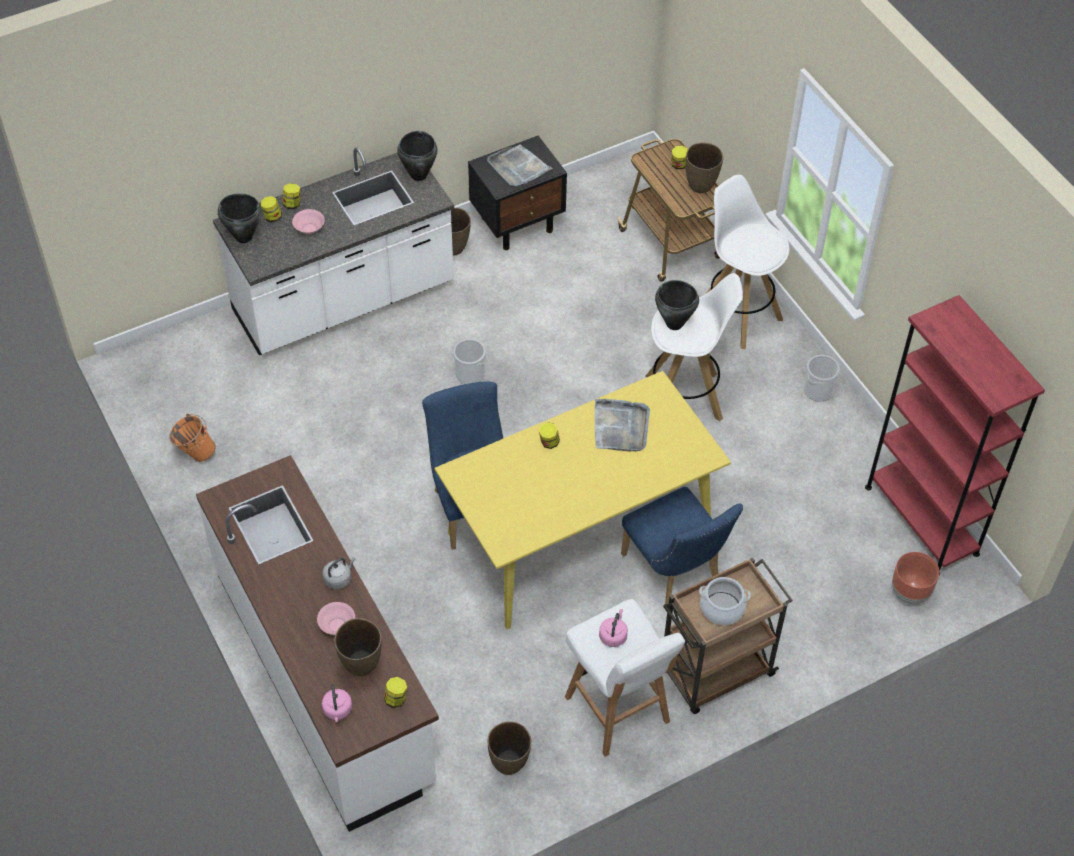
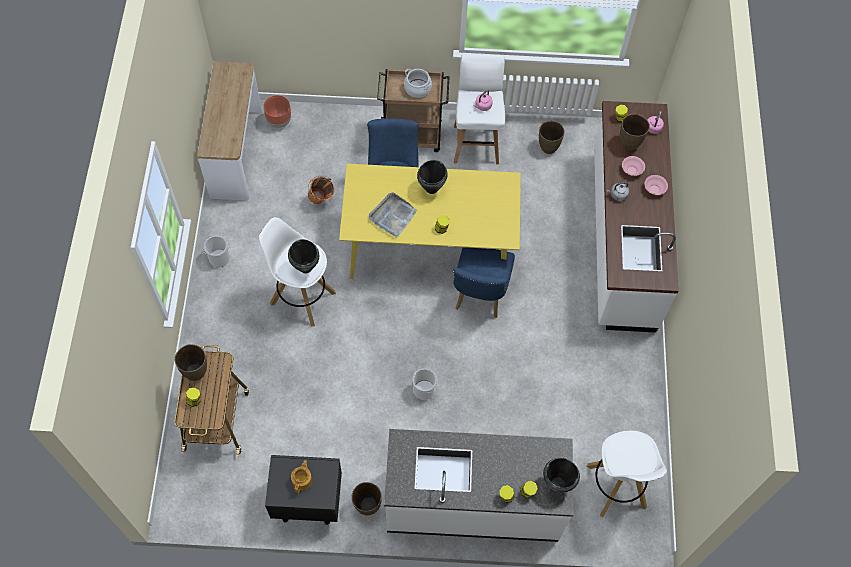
camera: 150 degrees left, 10 degrees up
orange bucket [169,414,216,462] -> orange bucket moved to [308,176,335,204]
pink bowl [292,209,325,234] -> pink bowl moved to [645,175,668,195]
black cooking pot [397,131,438,181] -> black cooking pot moved to [417,160,447,194]
grey tray [487,144,553,187] -> teapot [291,460,312,493]
white stool [707,175,789,349] -> white stool moved to [587,431,667,518]
red bookcase [865,295,1045,575] -> console table [197,61,262,201]

